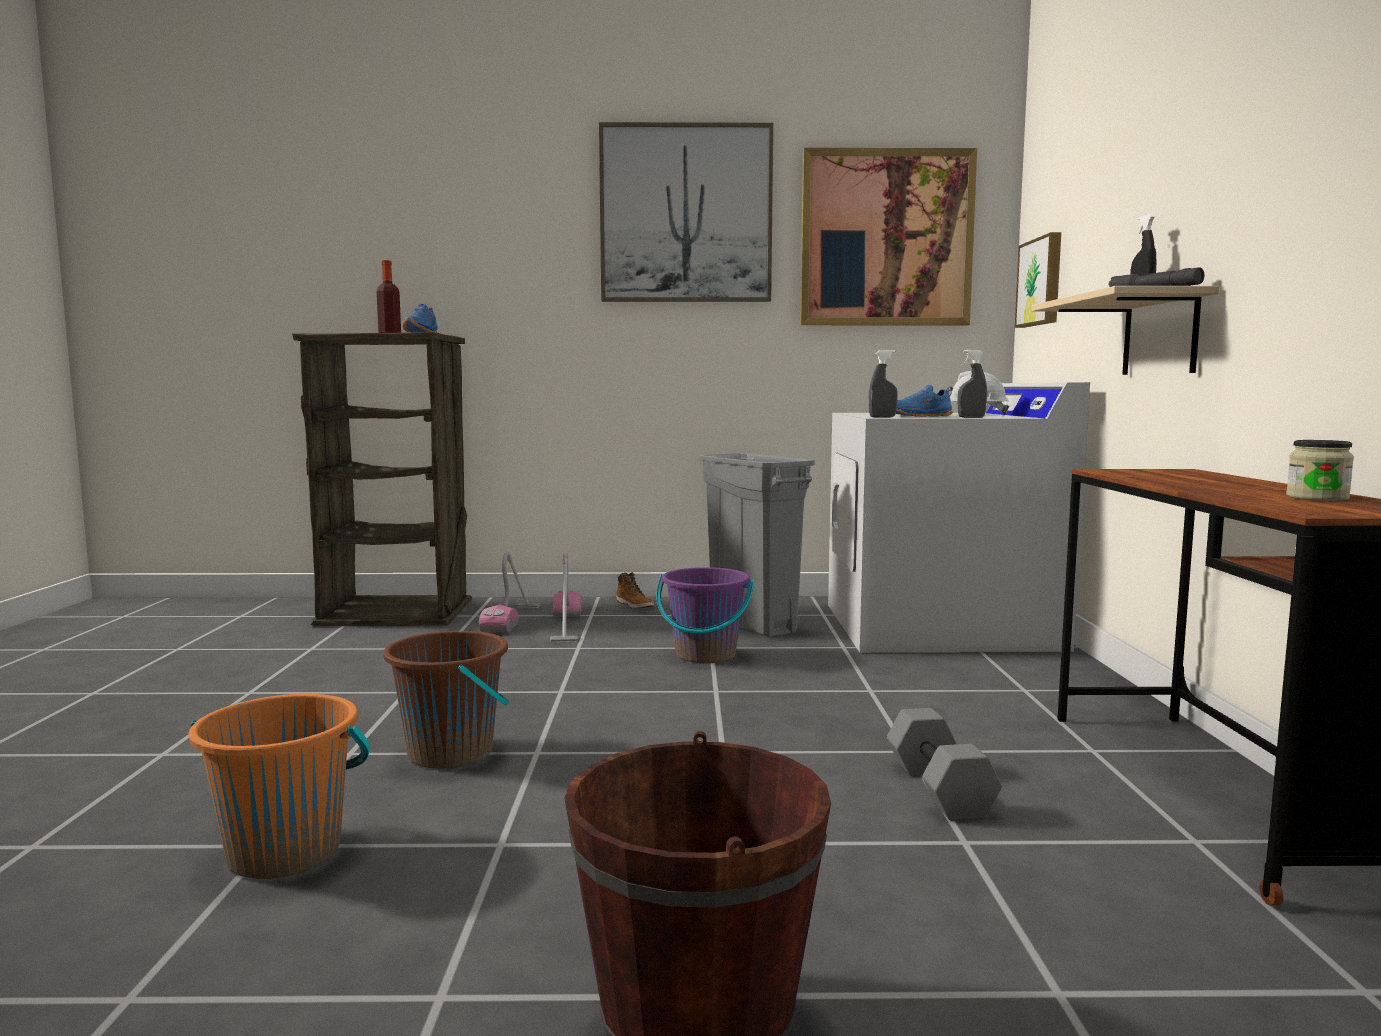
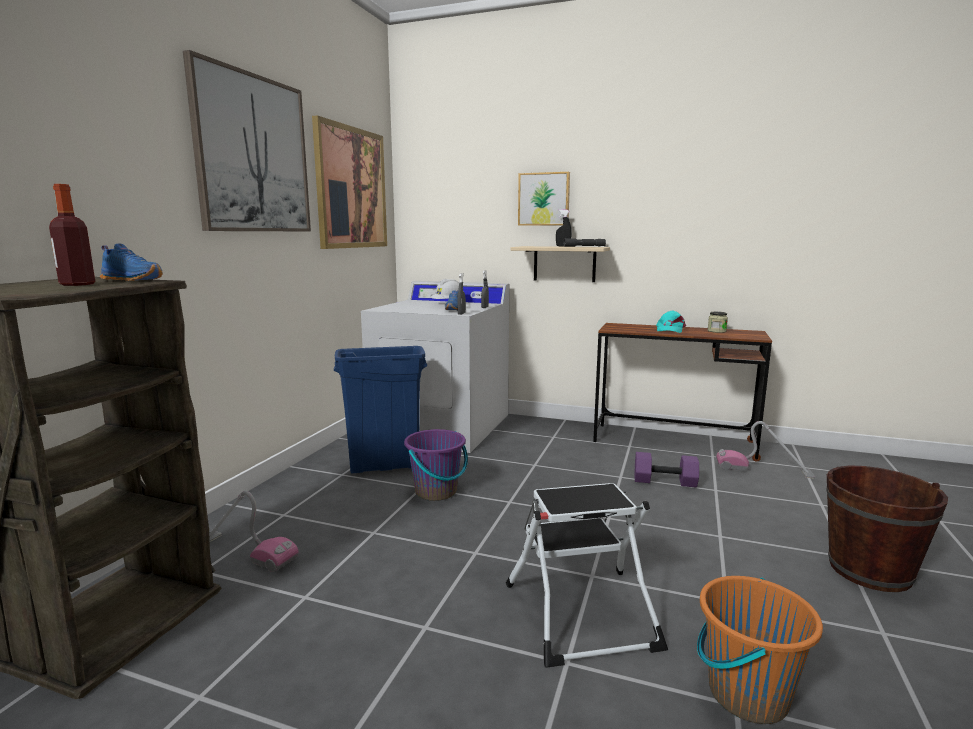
camera: 70 degrees left, 5 degrees up
brown bucket [383,631,509,769] -> step ladder [506,483,668,668]
vacuum cleaner [550,552,582,642] -> vacuum cleaner moved to [716,421,815,478]
boot [616,572,654,609] -> none
grey trash can [698,453,815,637] -> blue trash can [334,346,427,473]
grey dumbbell [887,708,1002,821] -> purple dumbbell [634,452,699,488]
picture [1015,232,1061,328] -> picture moved to [518,172,570,226]
none -> turquoise cap [656,310,686,333]

